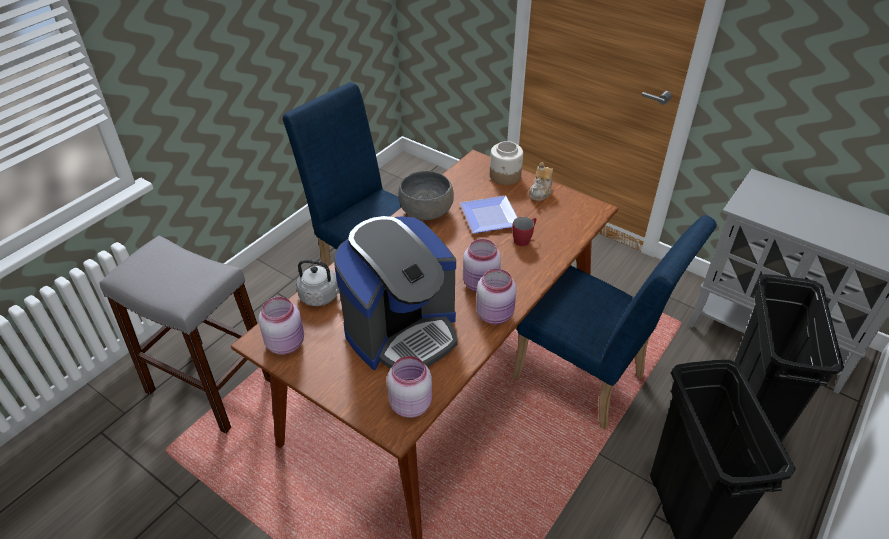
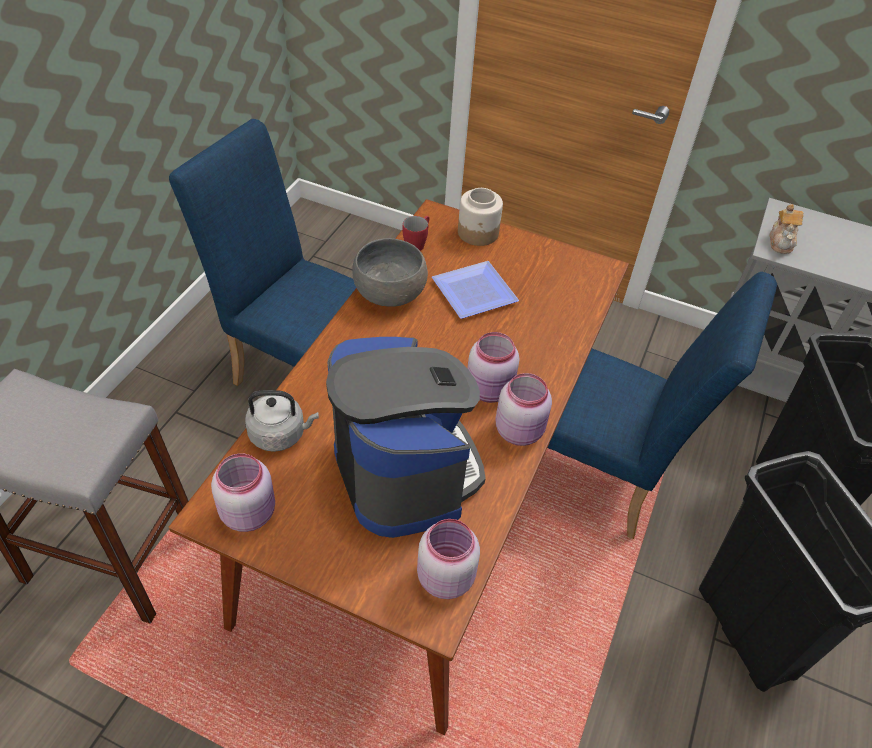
camera: 15 degrees left, 5 degrees up
coffee machine [334,216,458,370] -> coffee machine turned 60 degrees counterclockwise [326,337,486,538]
red mug [512,217,536,246] -> red mug moved to [403,216,429,251]
teapot [529,162,553,201] -> teapot moved to [770,204,804,254]

